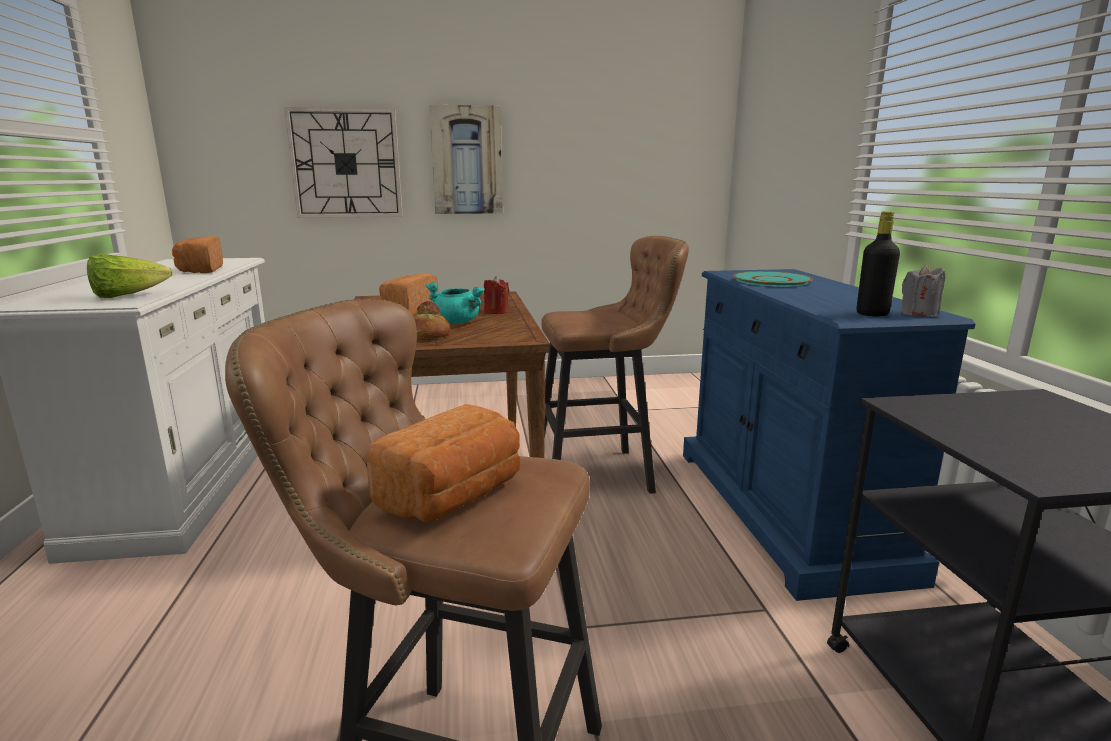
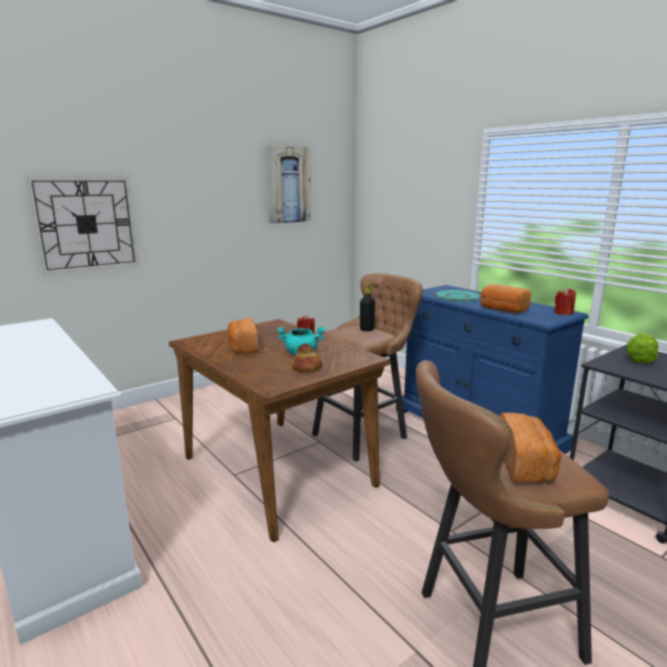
camera: 30 degrees left, 0 degrees up
lettuce [87,254,173,298] -> lettuce moved to [625,333,659,363]
bread [172,236,223,273] -> bread moved to [481,284,532,313]
picture [429,105,503,214] -> picture moved to [266,146,311,224]
black bottle [856,211,900,316] -> black bottle moved to [360,283,375,331]
grey candle [900,264,945,316] -> red candle [554,288,576,315]

